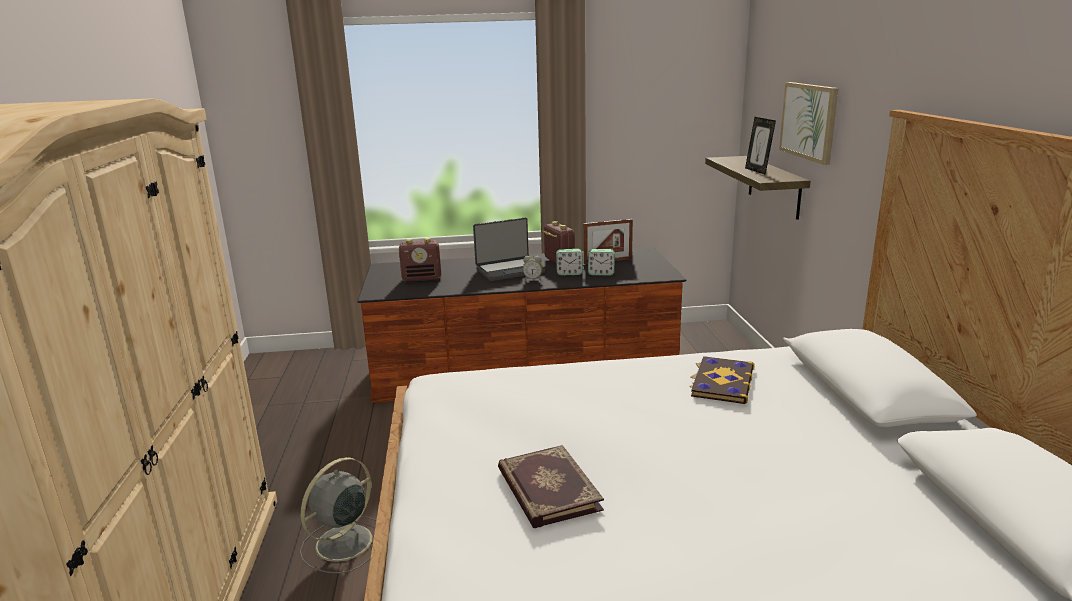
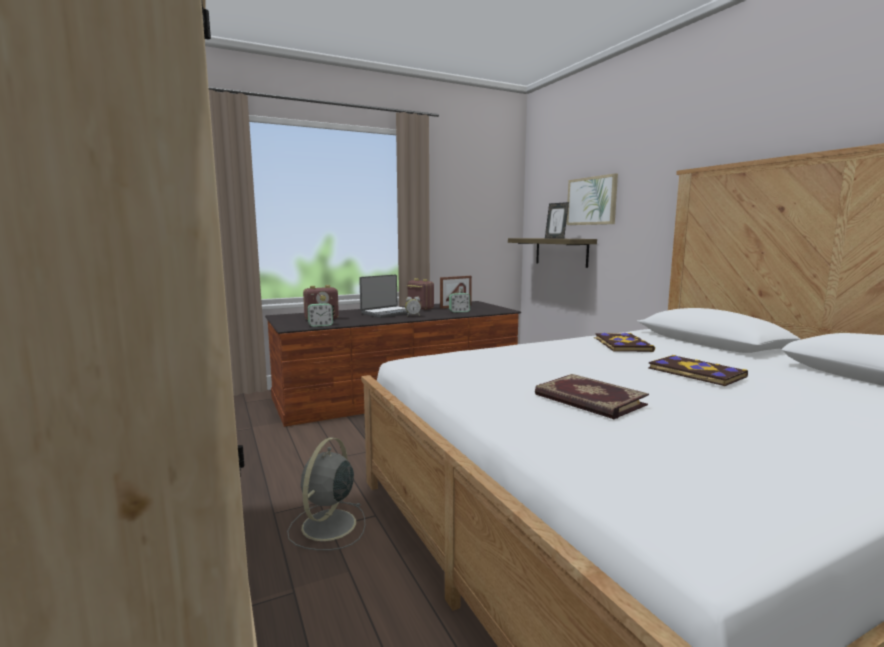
camera: 20 degrees left, 10 degrees down
alarm clock [556,249,583,276] -> alarm clock moved to [308,303,333,327]
none -> book [648,355,748,386]

